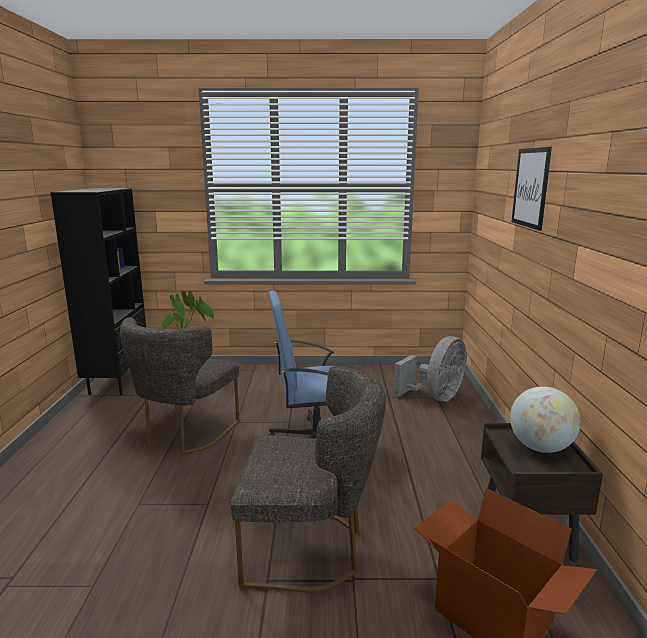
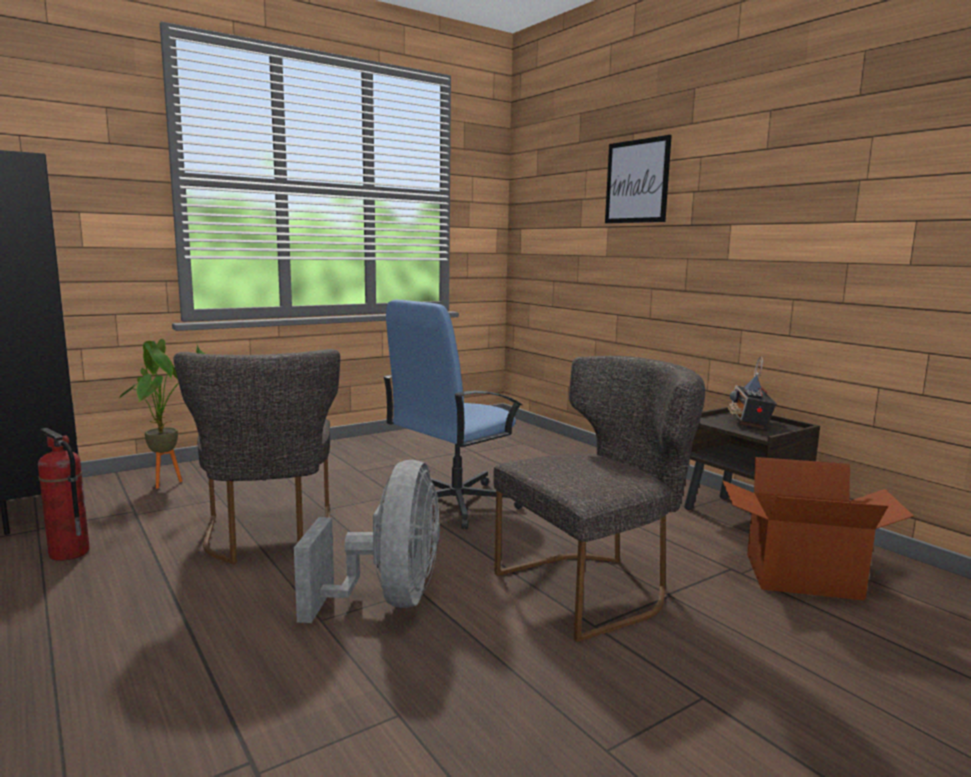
camera: 35 degrees left, 5 degrees down
grey fan [394,336,467,402] -> grey fan moved to [294,460,440,623]
globe [510,386,581,453] -> radio [728,356,777,429]
none -> fire extinguisher [38,428,90,561]

